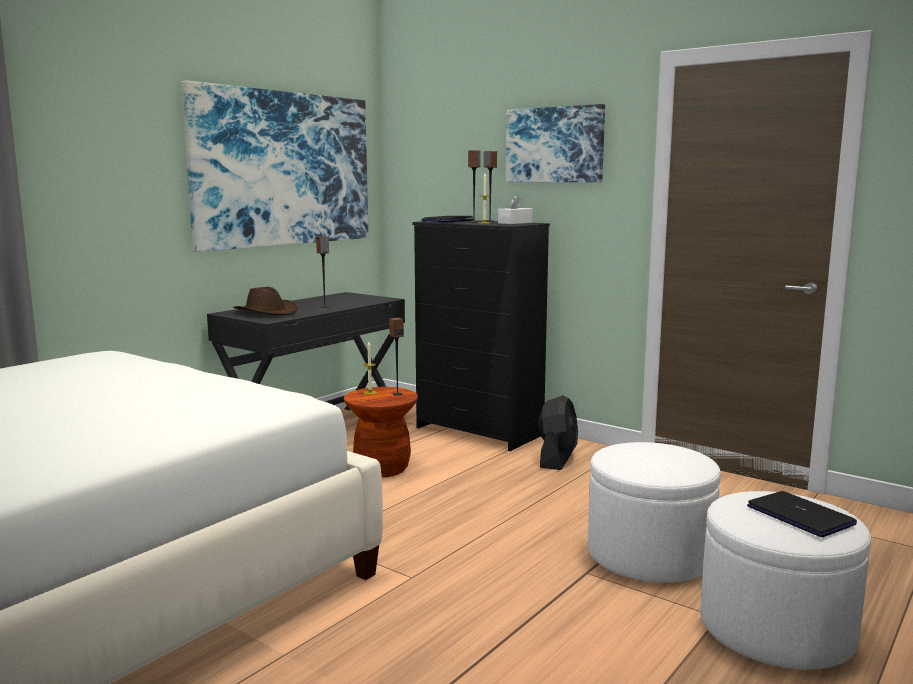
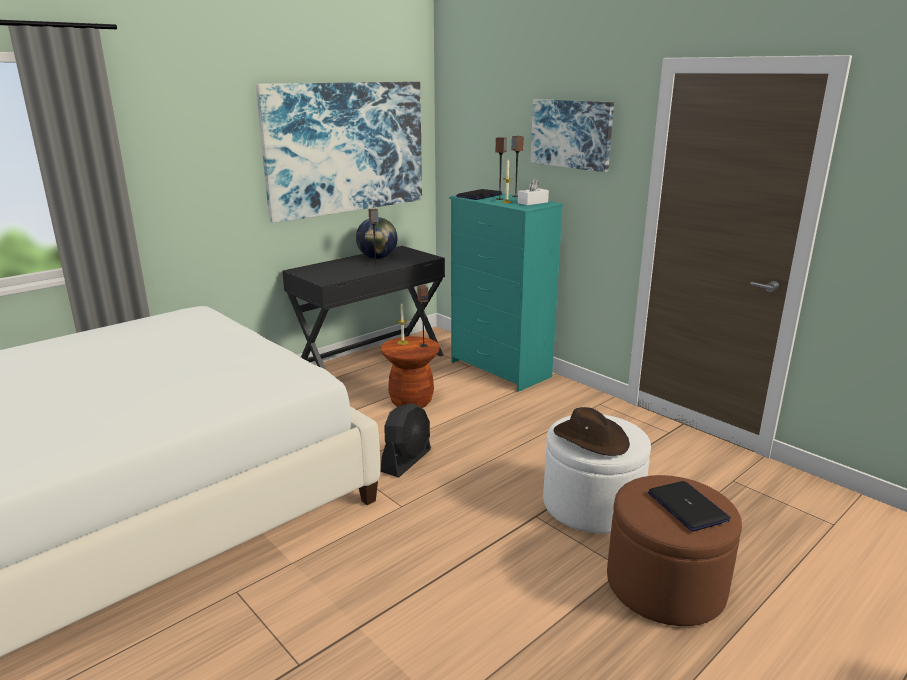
camera: 10 degrees right, 10 degrees up
brown hat [233,287,297,315] -> brown hat moved to [554,407,630,456]
black dresser [412,220,550,451] -> turquoise dresser [449,193,563,392]
black fan [539,395,578,470] -> black fan moved to [381,403,431,478]
white ottoman [700,491,871,670] -> brown ottoman [607,475,742,626]
none -> globe [356,217,398,259]

